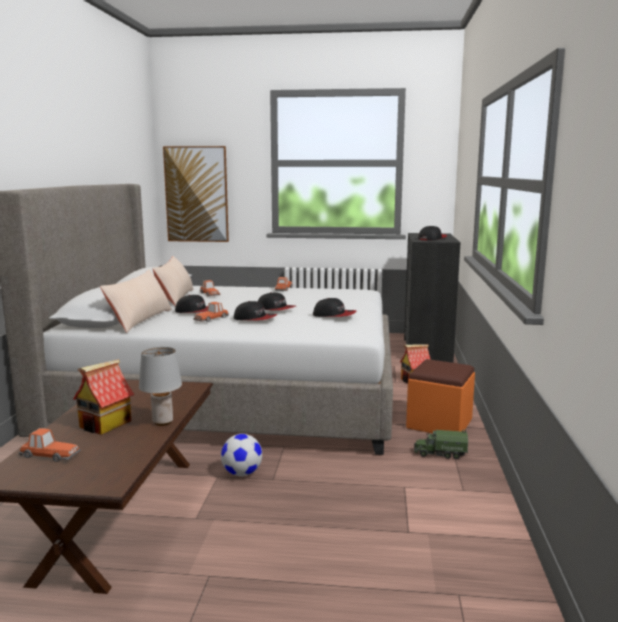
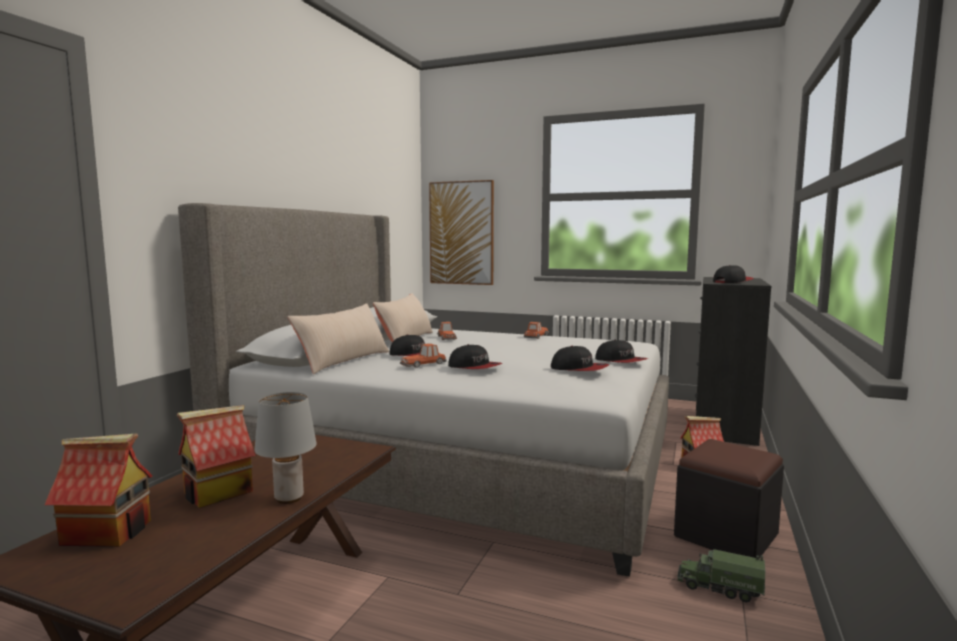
camera: 15 degrees right, 5 degrees down
toy car [19,428,81,462] -> toy house [44,434,153,547]
football [221,434,262,476] -> none
cap [258,292,296,311] -> cap moved to [595,340,648,363]
orange ottoman [406,359,475,433] -> black ottoman [674,439,784,559]

